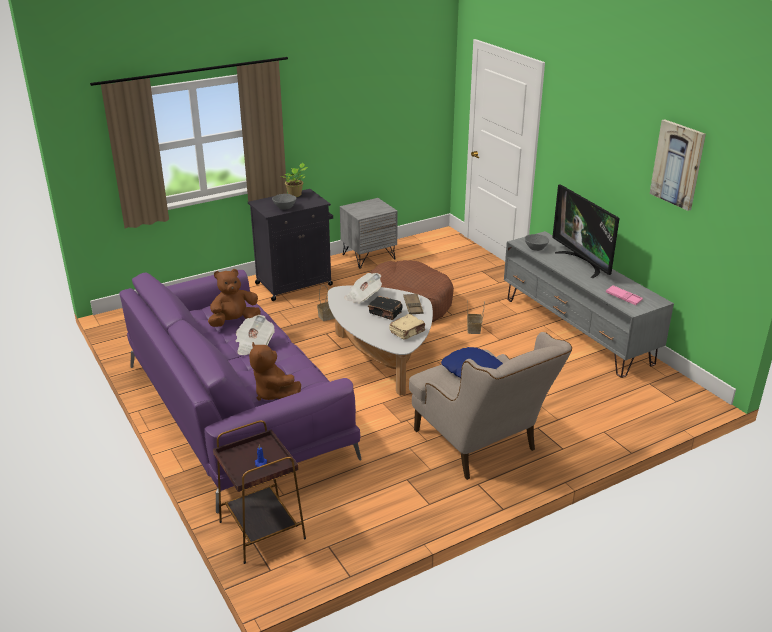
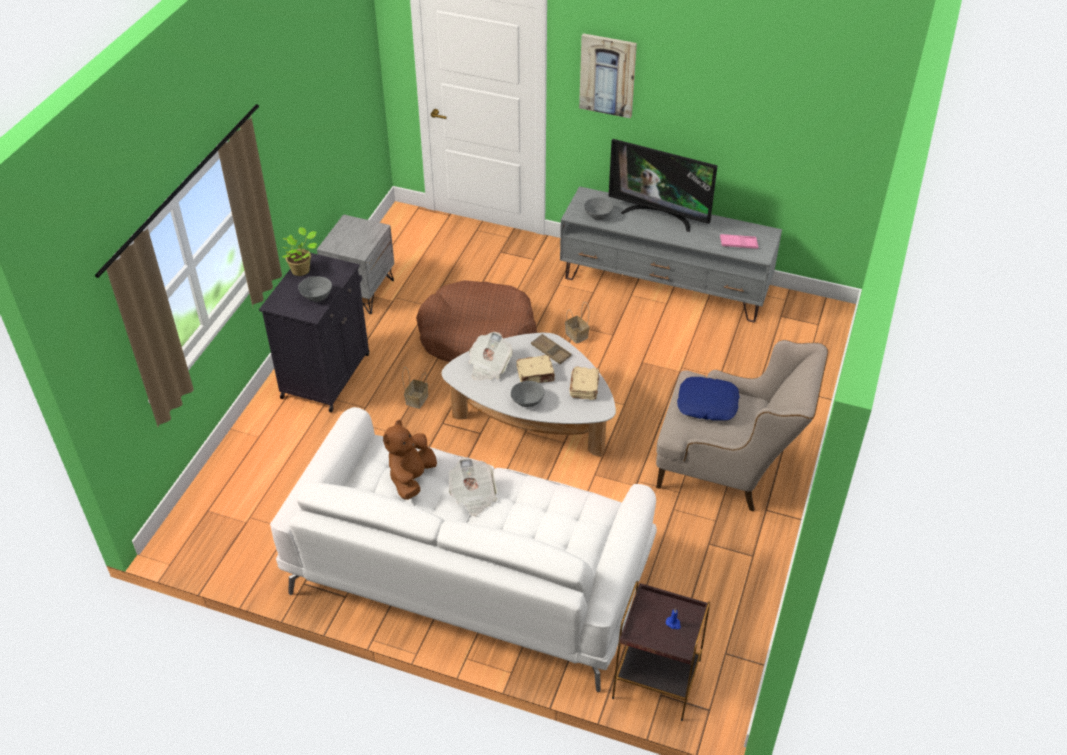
camera: 40 degrees left, 15 degrees up
purple sofa [119,270,361,513] -> white sofa [270,407,657,692]
brown plush toy [249,342,301,401] -> none
black book [368,296,403,320] -> beige book [516,355,555,383]
picture [650,119,706,211] -> picture moved to [579,33,637,118]
none -> grey bowl [511,381,545,407]

